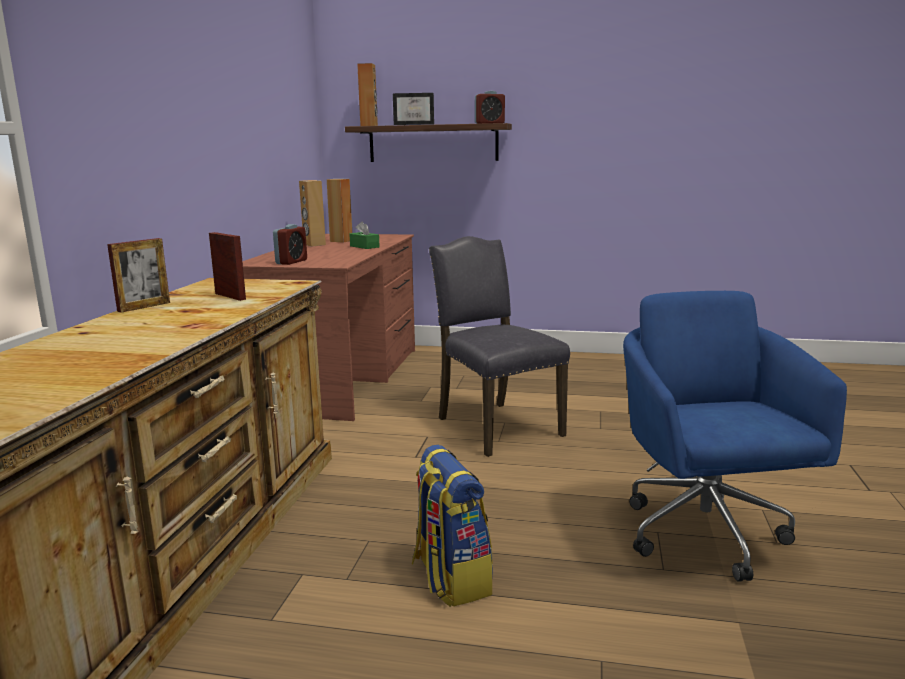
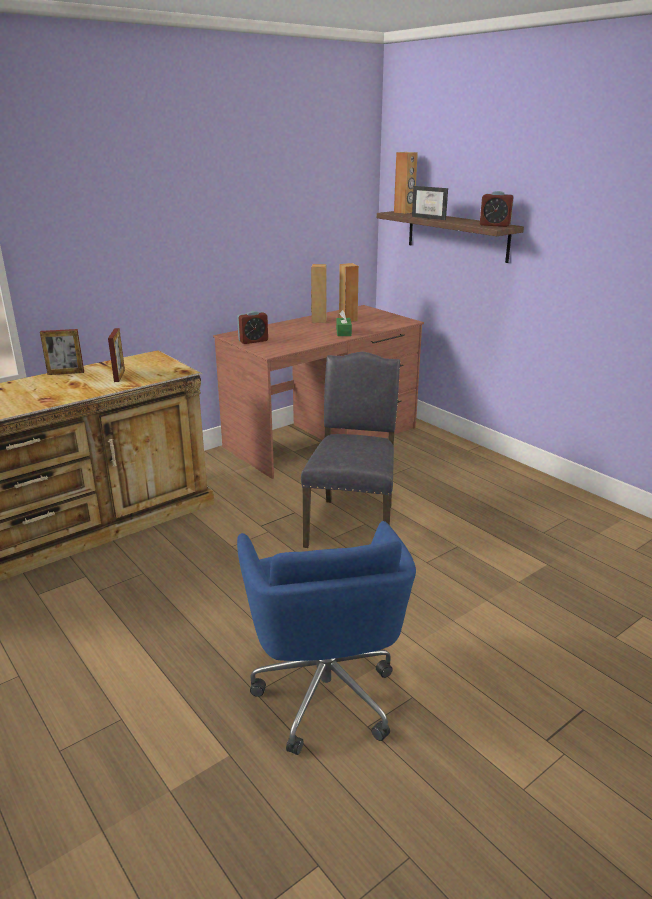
camera: 40 degrees right, 10 degrees up
backpack [412,445,493,607] -> none
blue office chair [623,291,847,582] -> blue office chair turned 135 degrees clockwise [237,521,416,755]

